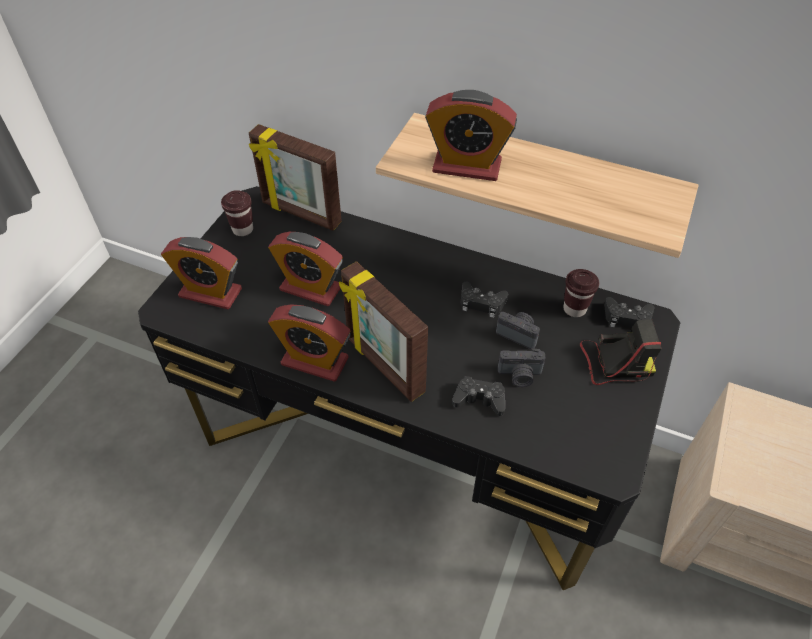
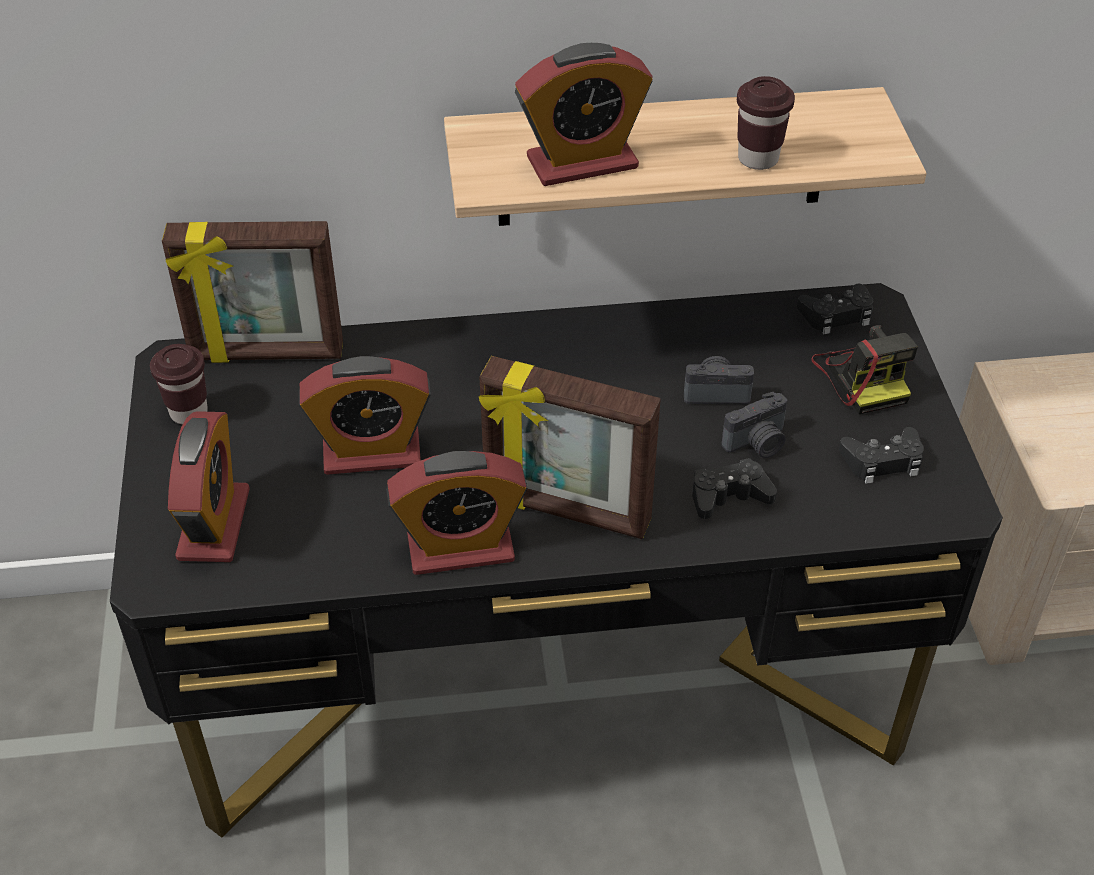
camera: 30 degrees left, 5 degrees down
alarm clock [161,237,242,309] -> alarm clock turned 75 degrees counterclockwise [168,411,250,562]
black game controller [461,282,508,318] -> black game controller moved to [839,427,924,484]
brown cup [563,269,599,317] -> brown cup moved to [737,76,795,170]
camera [580,319,662,385] -> camera turned 105 degrees clockwise [812,325,918,414]

